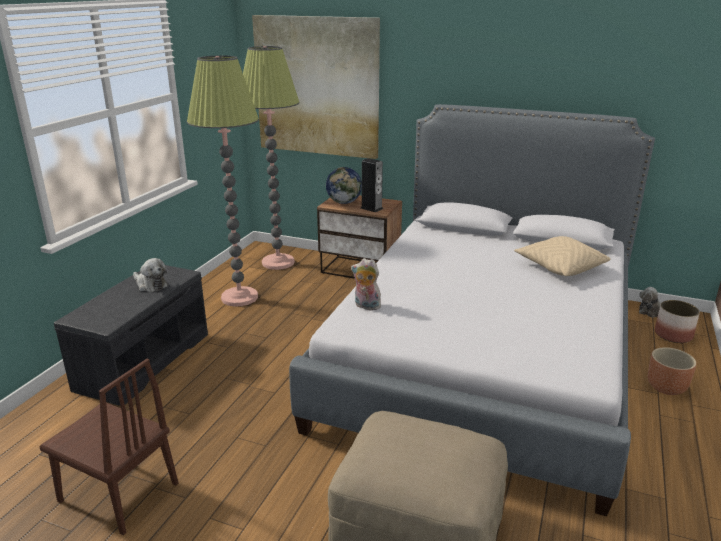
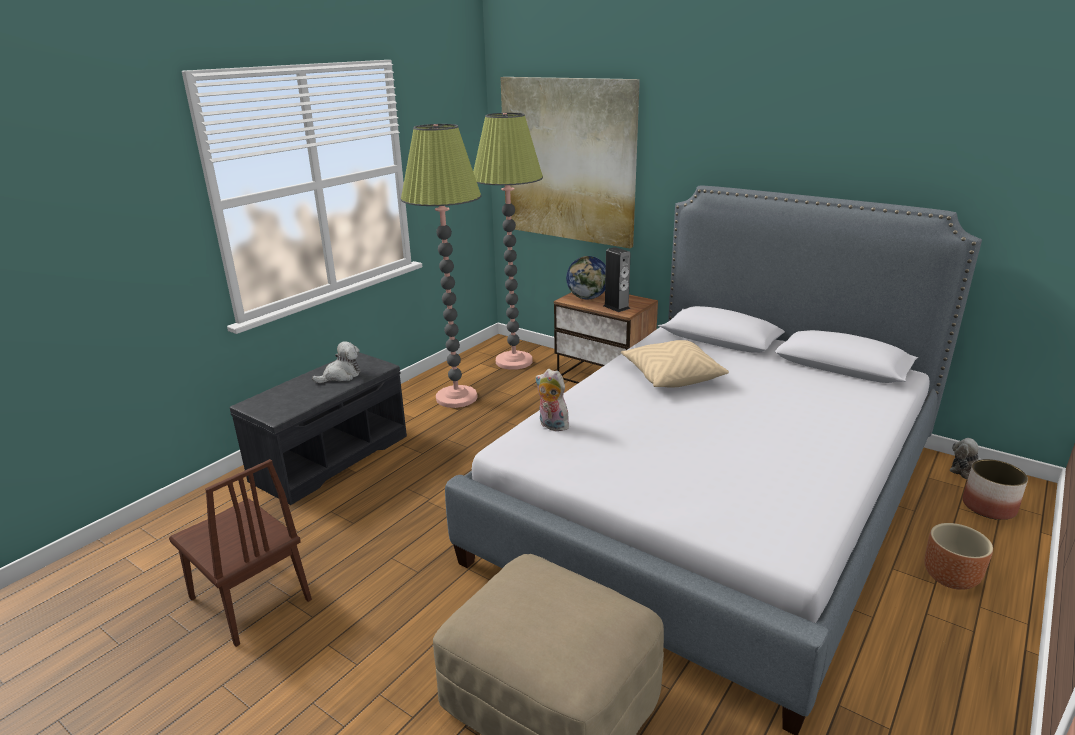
camera: 15 degrees right, 0 degrees up
plush toy [133,258,168,292] -> plush toy turned 90 degrees counterclockwise [312,341,361,383]
beige pillow [514,236,611,276] -> beige pillow moved to [621,340,729,388]

